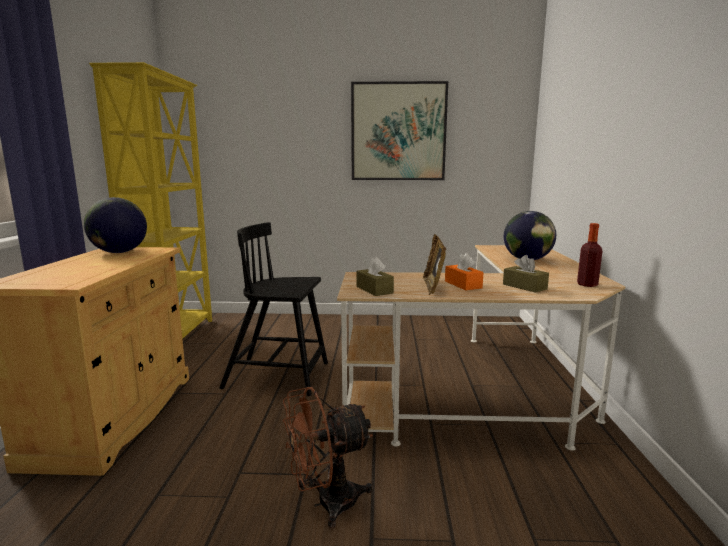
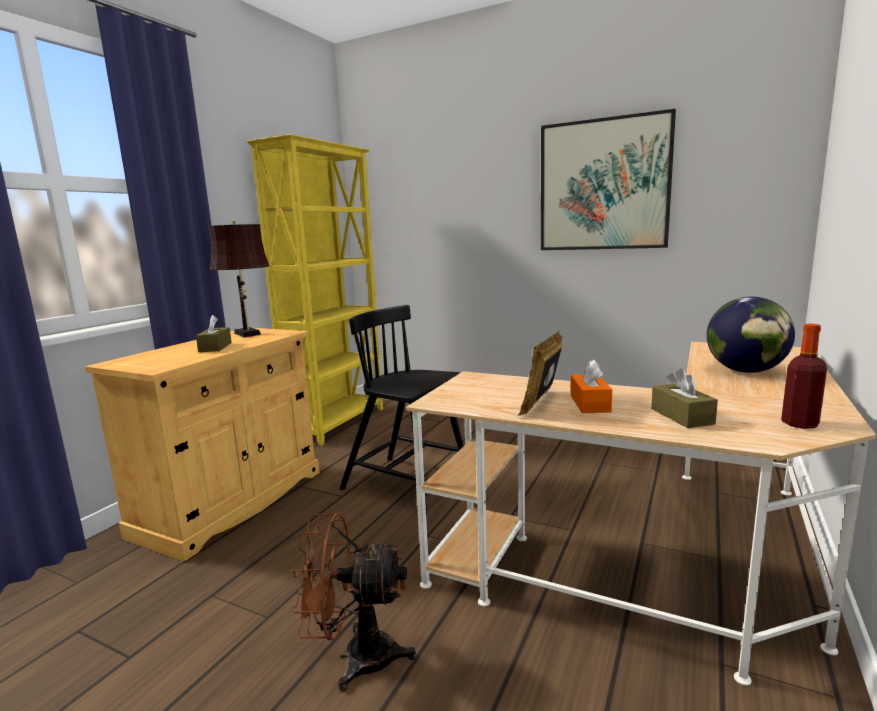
camera: 25 degrees right, 0 degrees up
globe [84,197,147,253] -> brown table lamp [208,219,270,337]
brown tissue box [356,257,394,296] -> brown tissue box moved to [196,315,232,352]

